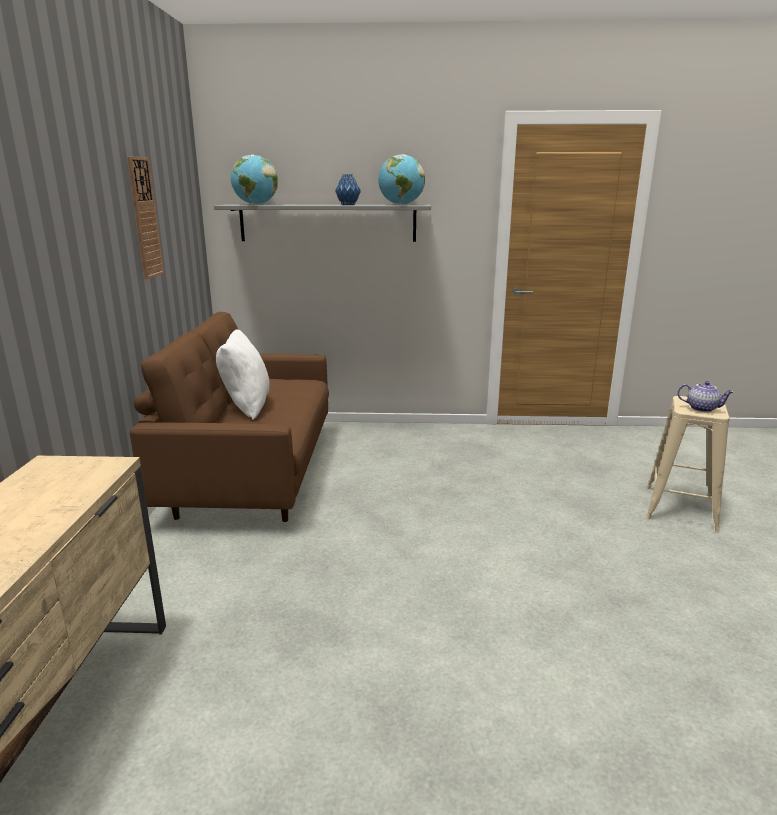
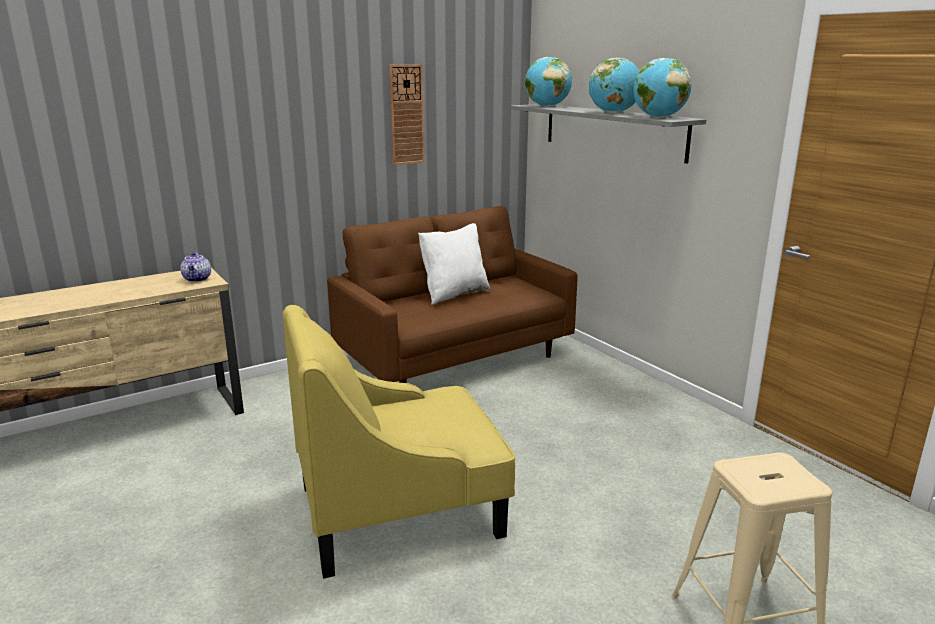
camera: 55 degrees right, 0 degrees up
blue vase [335,174,361,205] -> globe [589,57,639,113]
teapot [677,381,734,412] -> teapot moved to [180,252,211,282]
none -> yellow armchair [283,305,515,579]

